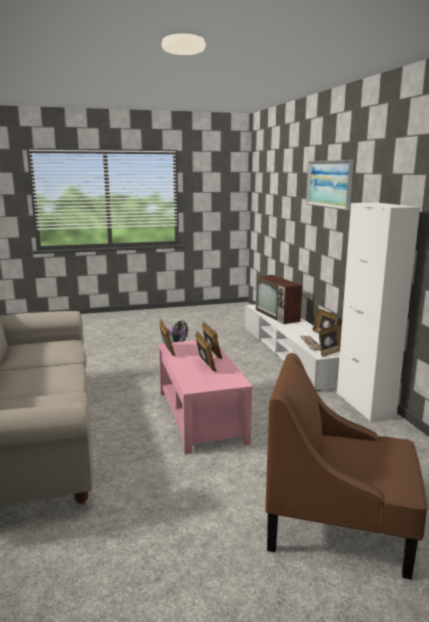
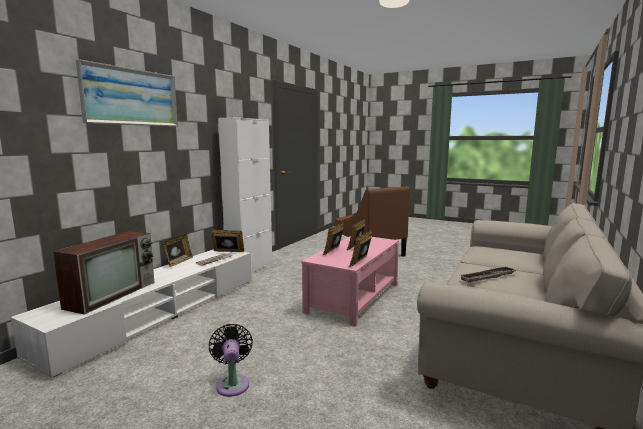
camera: 135 degrees left, 5 degrees down
none -> tray [459,267,516,283]

